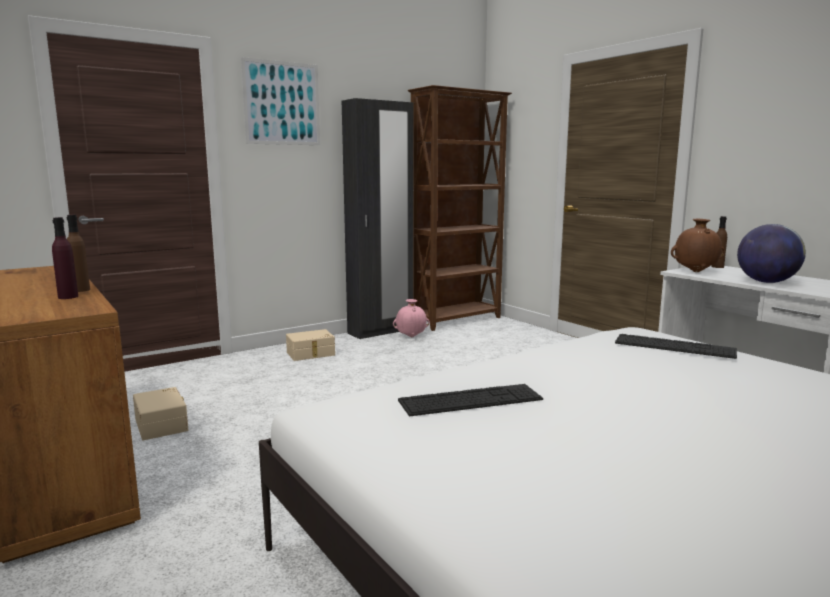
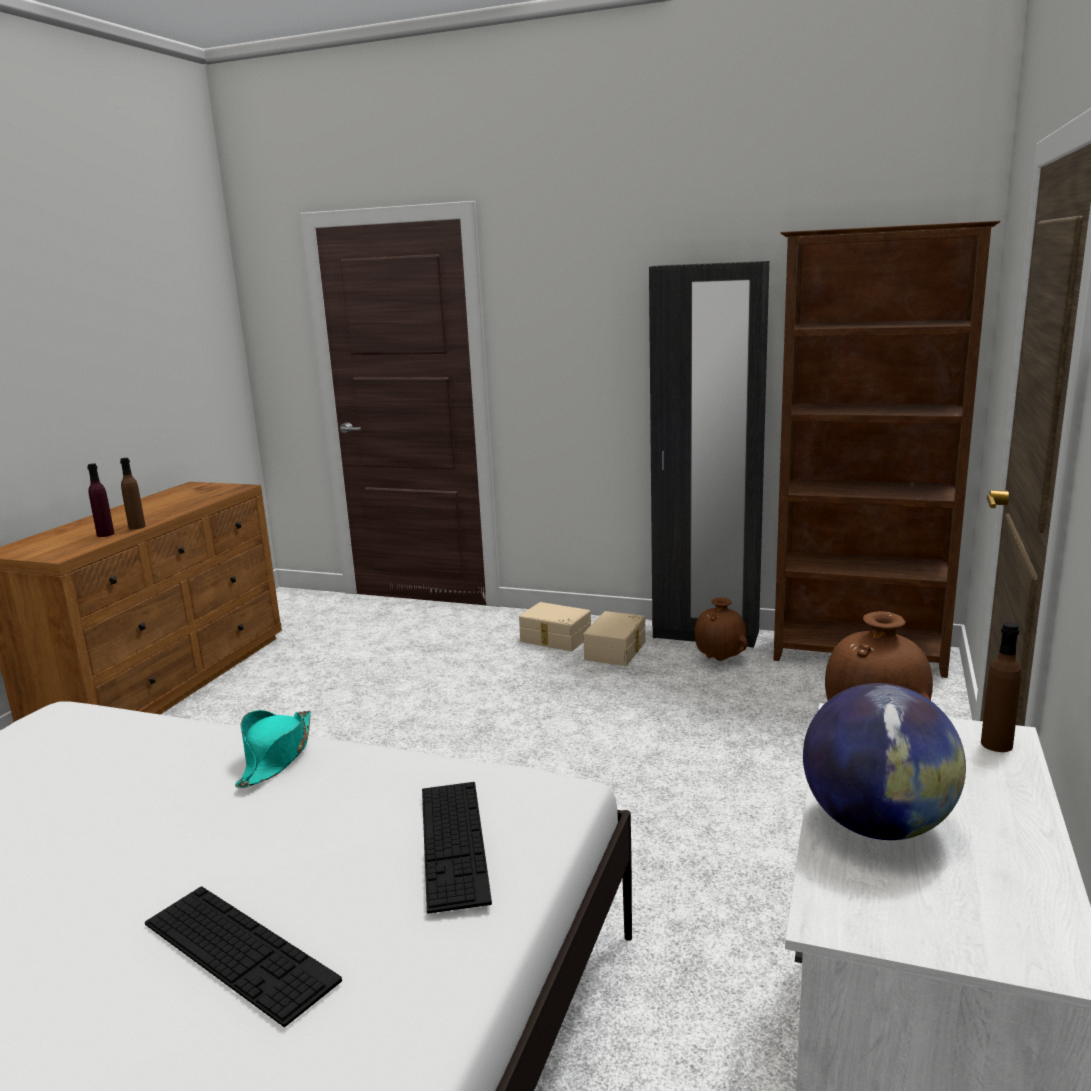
camera: 55 degrees right, 5 degrees up
beige storage box [133,387,188,440] -> beige storage box moved to [583,611,645,666]
picture [241,57,320,145] -> none
pink vase [393,299,430,337] -> brown vase [694,598,748,661]
keyboard [398,384,543,416] -> keyboard moved to [145,886,342,1027]
none -> turquoise hat [235,710,311,788]

